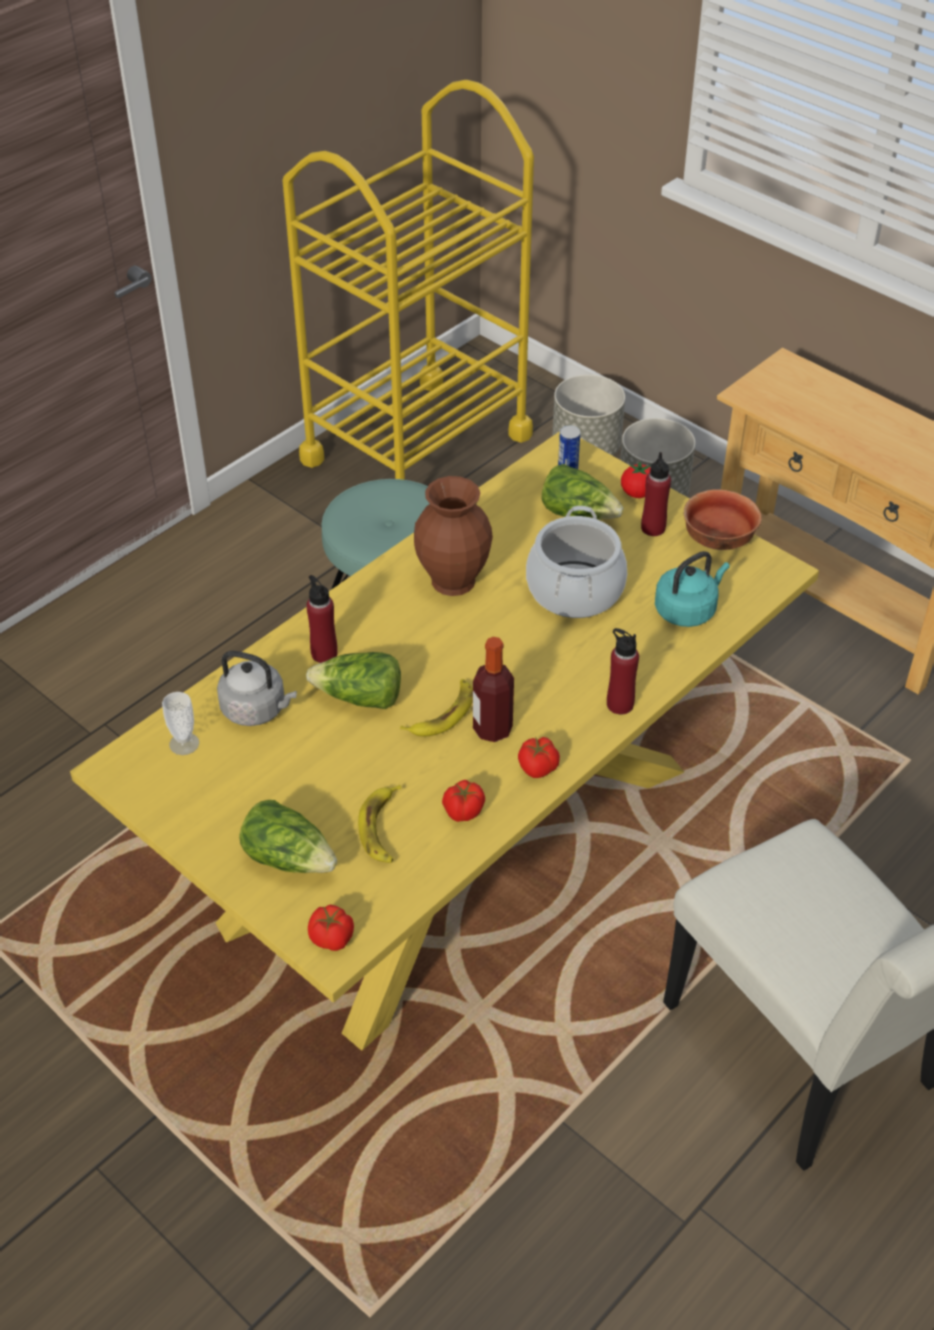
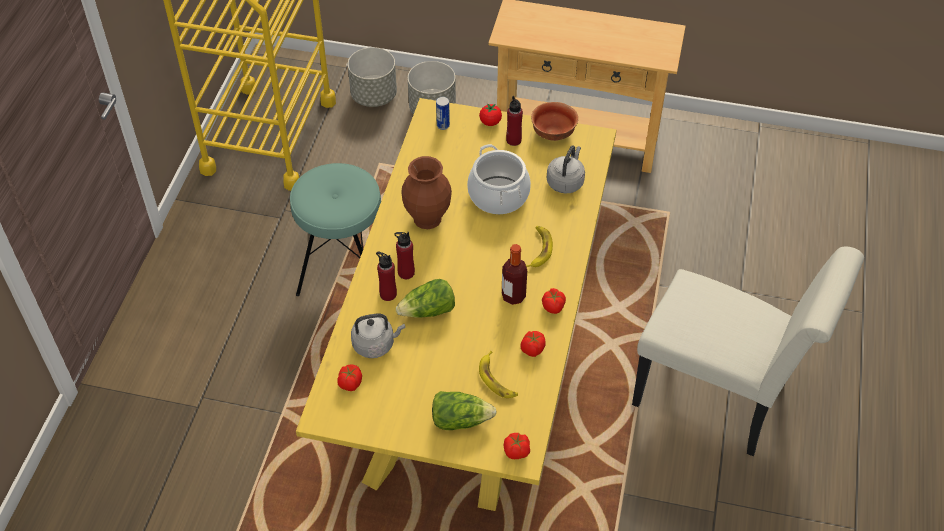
camera: 30 degrees left, 5 degrees up
cup [162,692,199,755] -> tomato [337,364,362,391]
banana [400,679,473,737] -> banana moved to [526,226,553,267]
lettuce [542,464,624,520] -> none
red bottle [607,628,639,715] -> red bottle moved to [394,232,415,279]
turquoise kettle [655,551,730,627] -> grey kettle [547,145,585,193]

